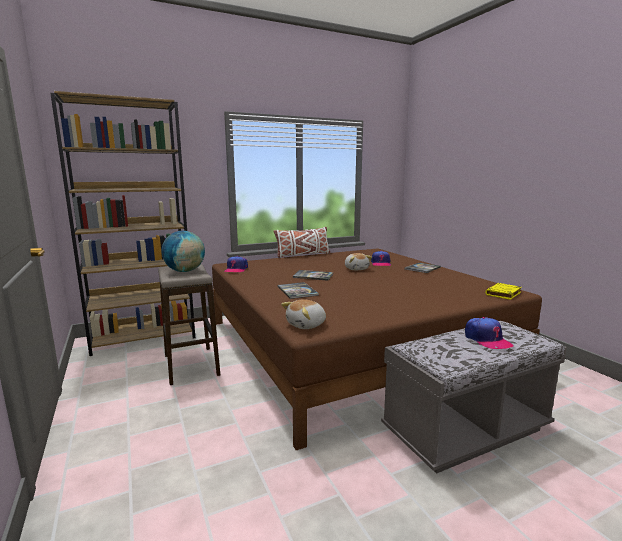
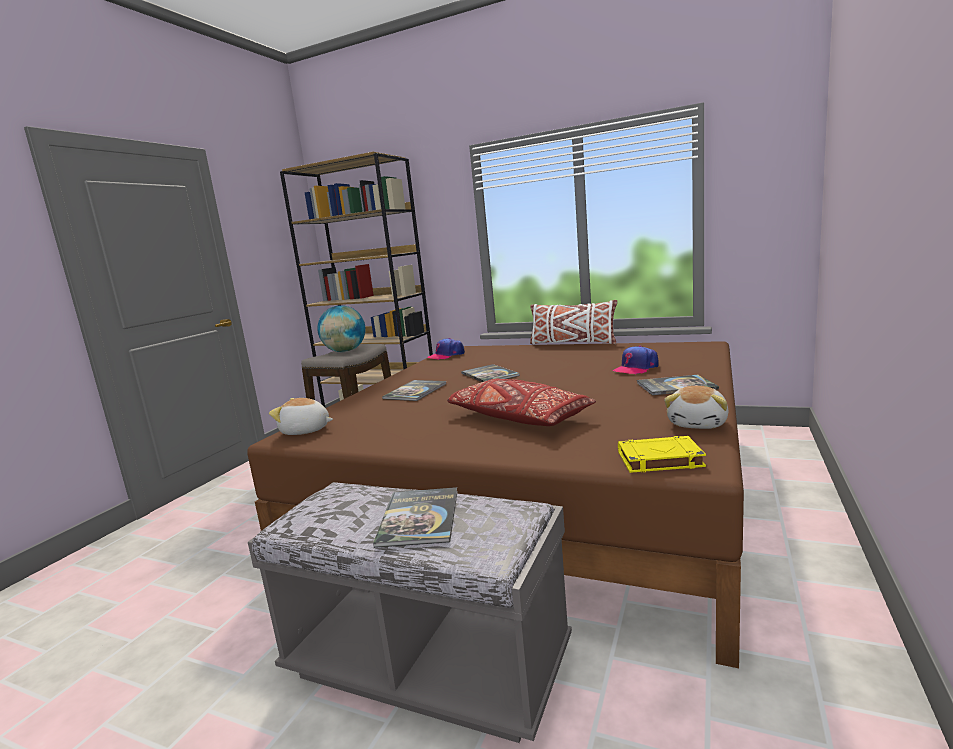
camera: 50 degrees right, 0 degrees up
plush toy [345,253,372,270] -> plush toy moved to [664,386,729,429]
cap [465,317,514,349] -> book [373,487,458,548]
none -> red pillow [447,379,596,426]

